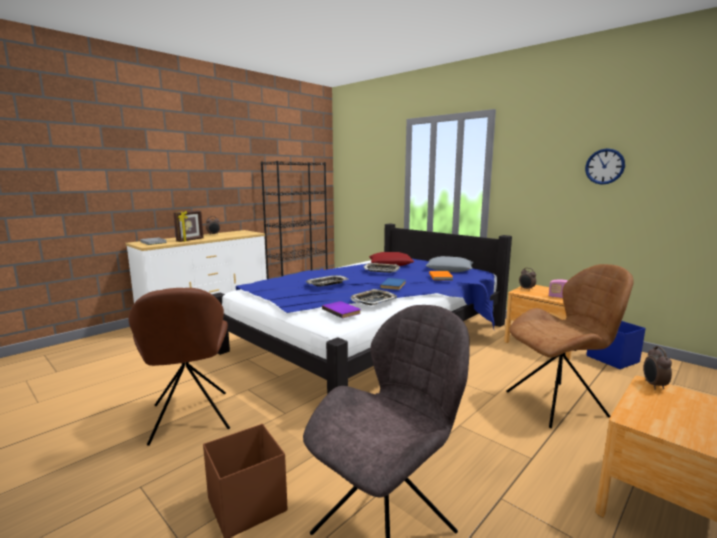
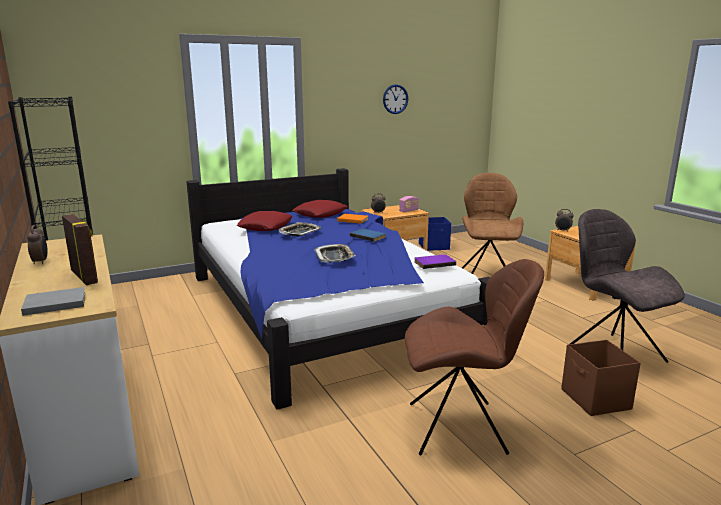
camera: 70 degrees left, 5 degrees up
tray [351,289,397,305] -> none
grey pillow [426,256,474,272] -> red pillow [292,200,348,218]

